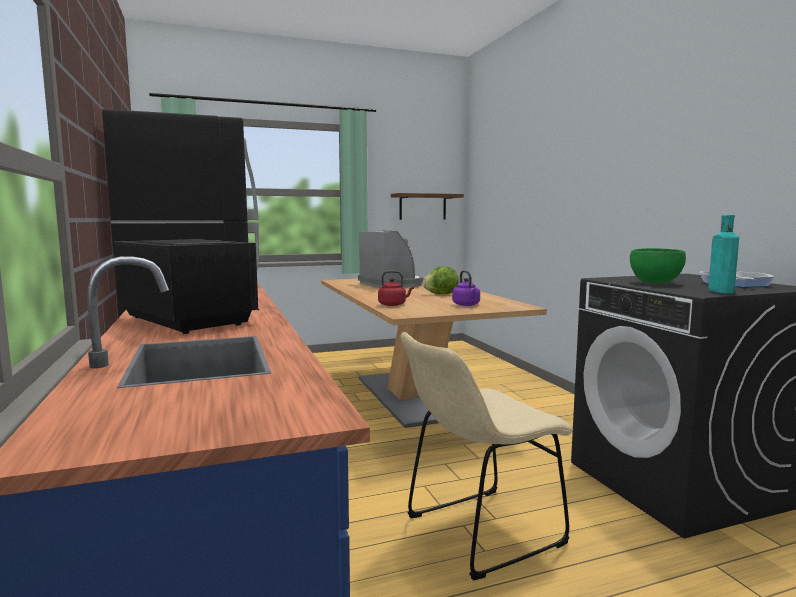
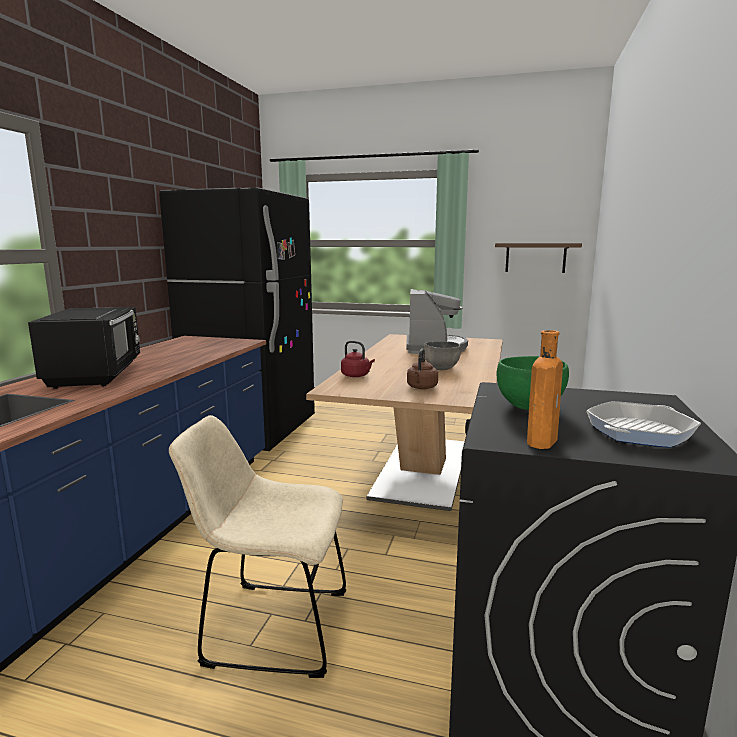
camera: 35 degrees right, 5 degrees up
lettuce [423,266,459,294] -> grey bowl [424,341,461,370]
purple kettle [452,270,480,306] -> brown kettle [407,349,438,389]
turquoise bottle [708,215,739,293] -> orange bottle [527,330,563,449]

